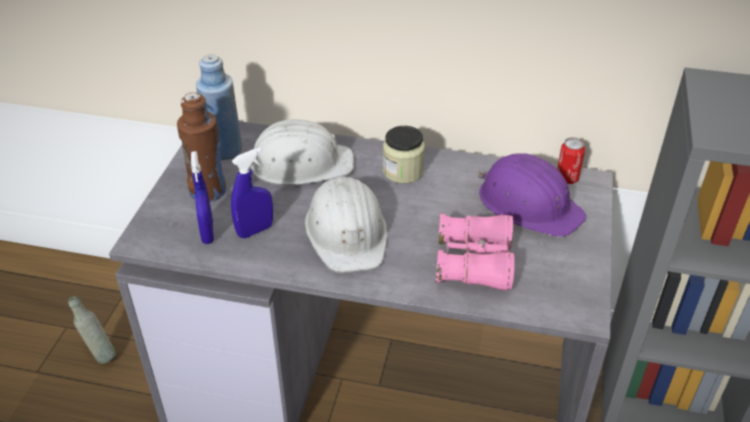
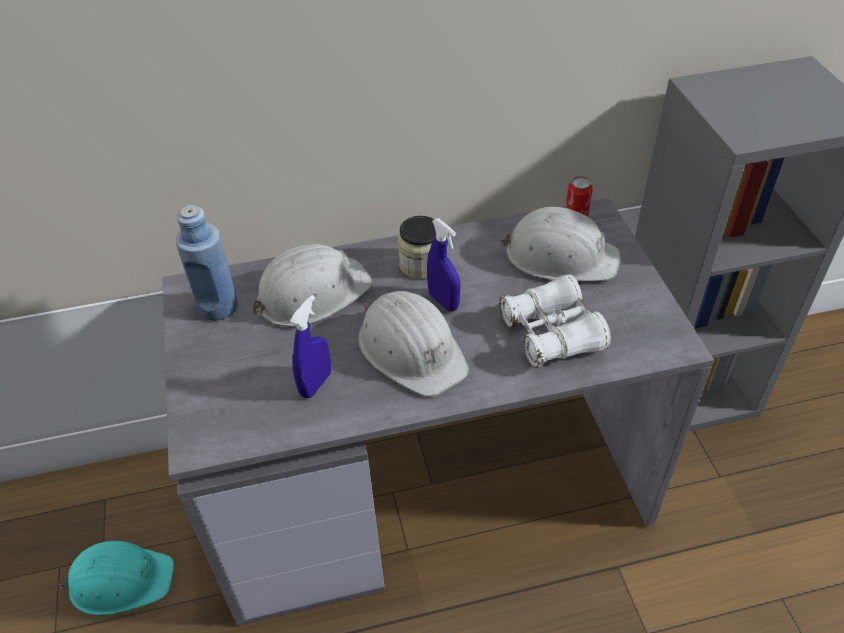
camera: 25 degrees left, 5 degrees up
grey bottle [68,296,116,364] -> turquoise hard hat [58,541,174,616]
brown bottle [177,92,226,202] -> none
blue spray bottle [191,151,214,244] -> blue spray bottle moved to [427,219,460,311]
pink binoculars [436,213,515,291] -> white binoculars [499,274,611,368]
purple hard hat [478,153,587,237] -> white hard hat [500,207,621,281]

